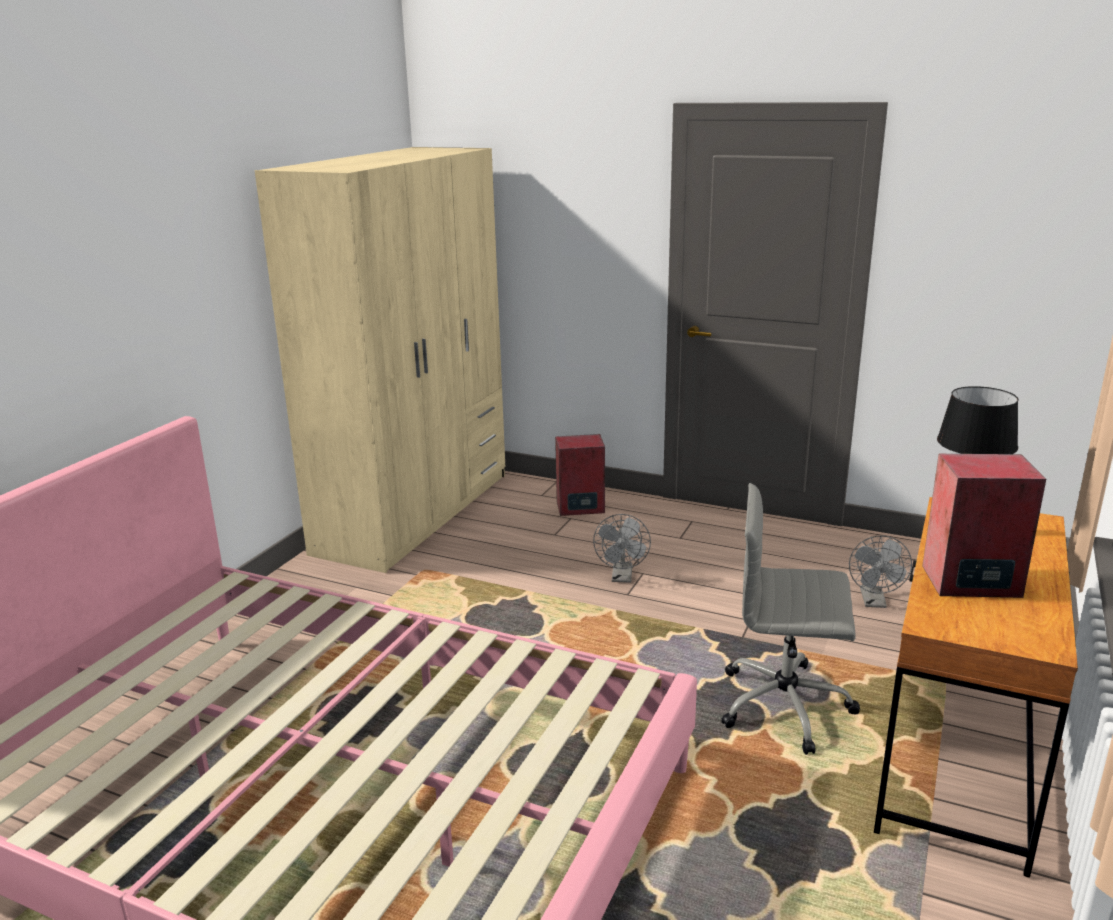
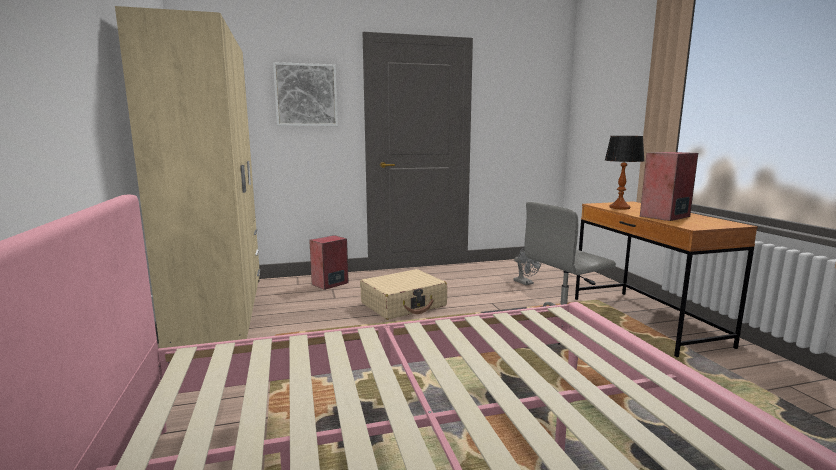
camera: 40 degrees left, 10 degrees down
grey fan [593,514,651,583] -> beige suitcase [360,269,447,320]
none -> picture [273,62,338,126]

